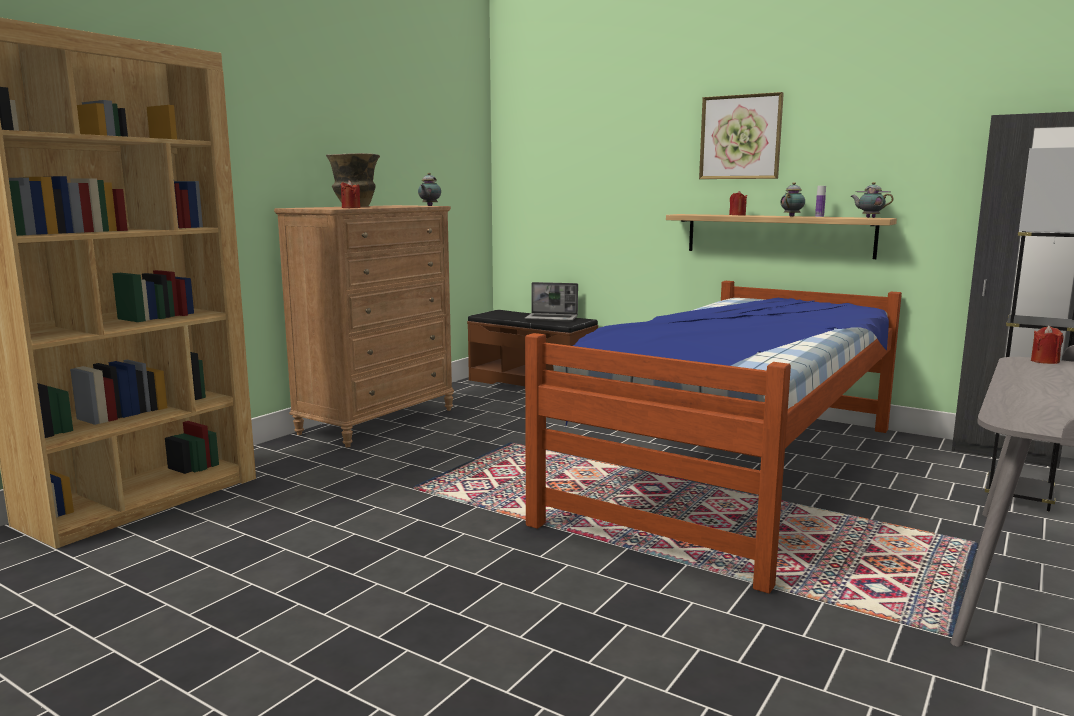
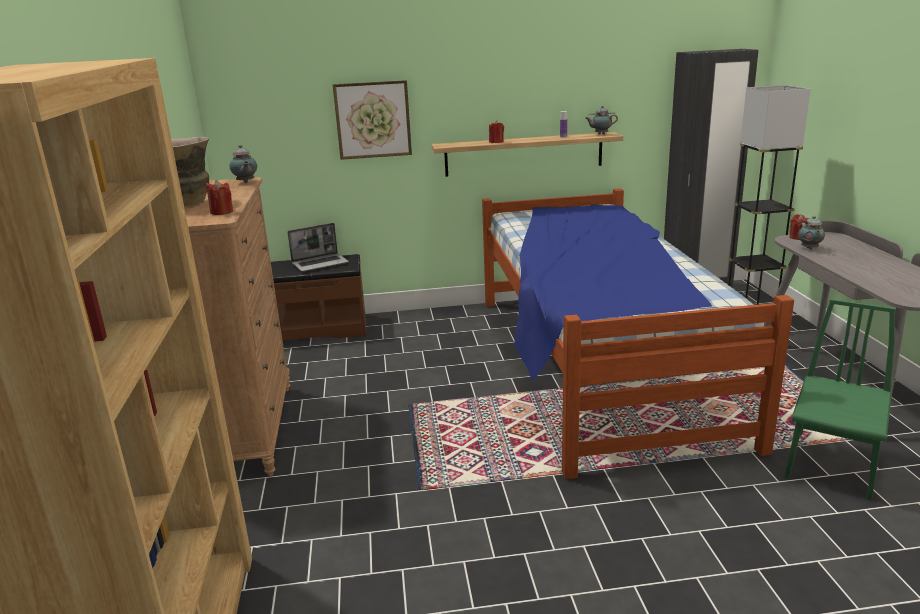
camera: 40 degrees left, 10 degrees up
picture [699,92,784,179] -> picture moved to [333,80,412,160]
teapot [780,182,805,217] -> teapot moved to [798,216,825,250]
none -> green chair [785,299,896,501]

